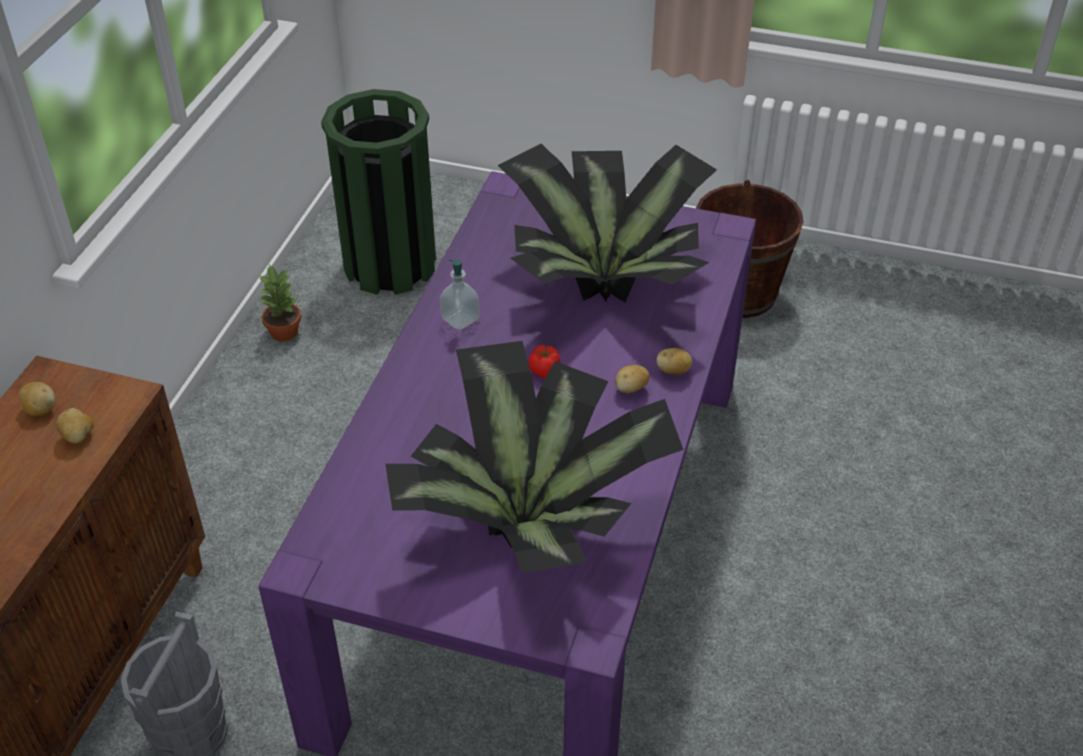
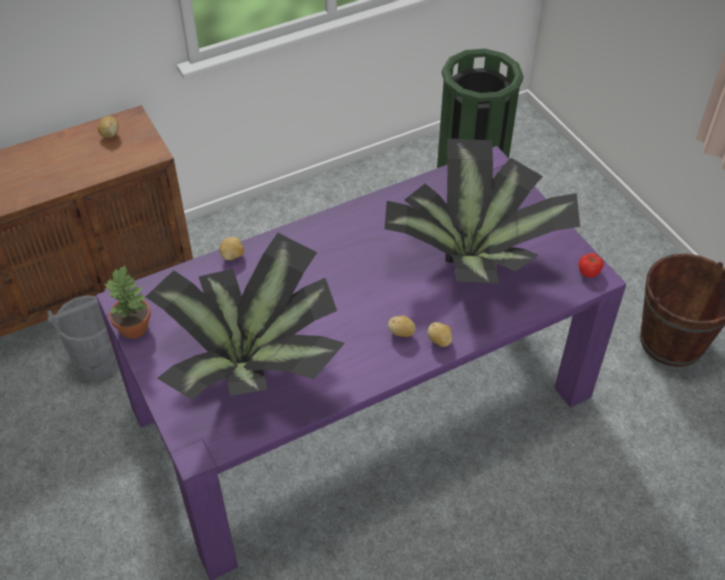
camera: 45 degrees right, 5 degrees up
potato [56,408,94,443] -> potato moved to [220,237,244,260]
potted plant [259,264,301,341] -> potted plant moved to [103,265,151,339]
soap dispenser [440,259,480,330] -> none
tomato [528,345,560,378] -> tomato moved to [578,253,604,278]

